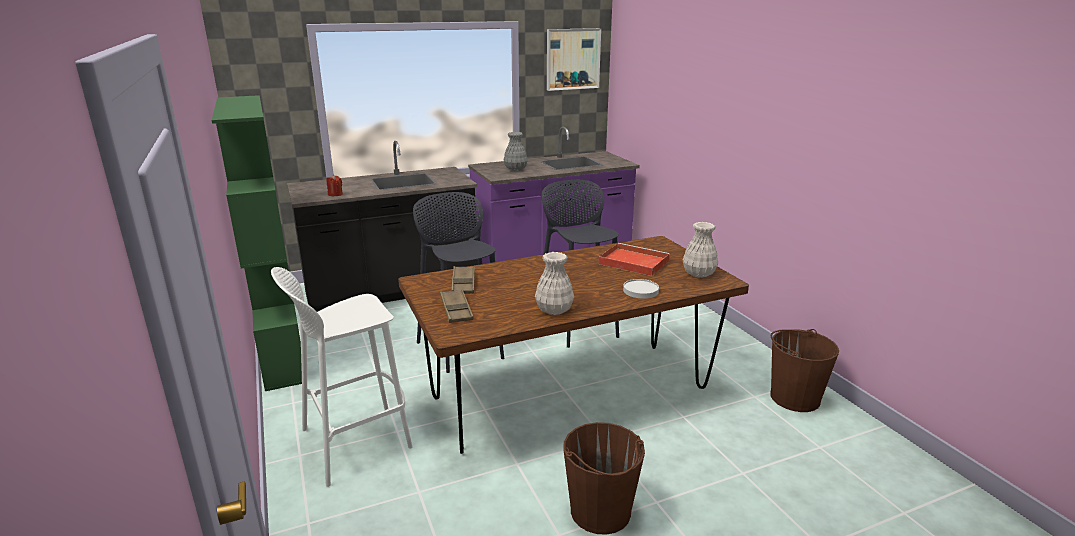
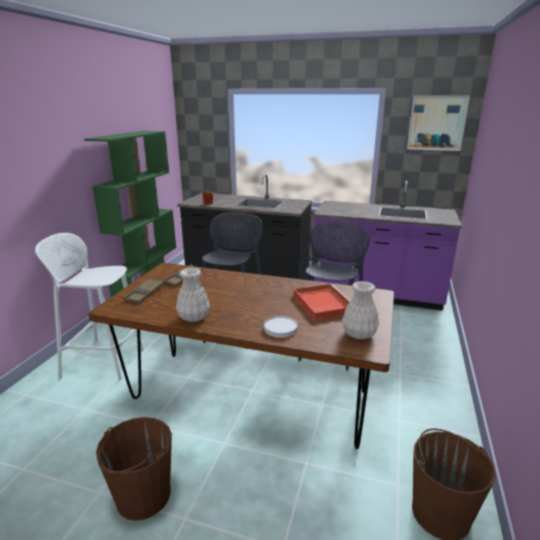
camera: 40 degrees right, 0 degrees up
grey vase [504,132,528,171] -> none

